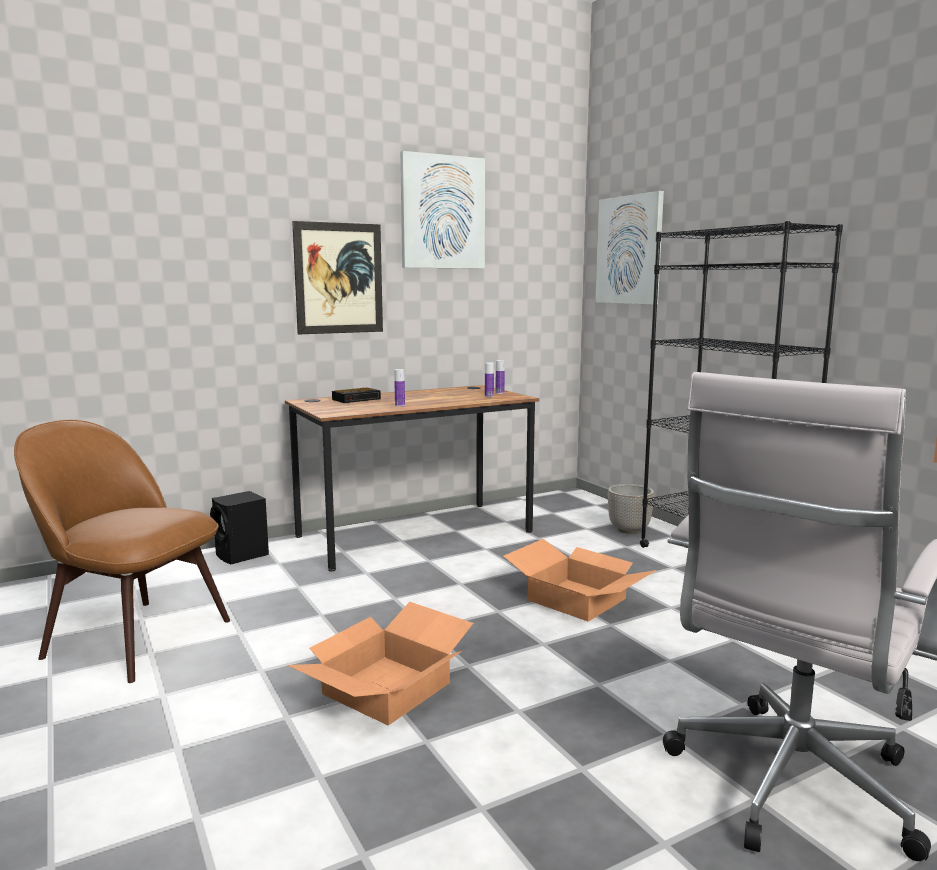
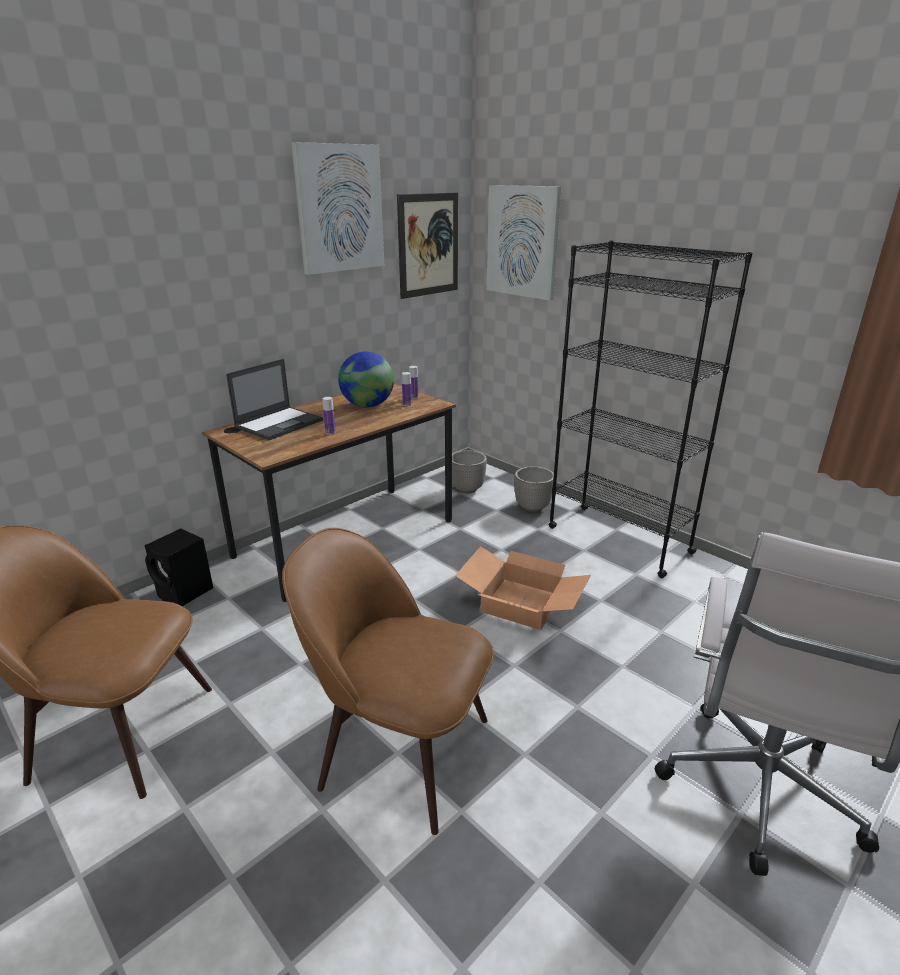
camera: 15 degrees left, 15 degrees up
cardboard box [287,602,474,725] -> brown chair [282,528,494,835]
picture [292,221,383,334] -> picture moved to [397,193,458,299]
alarm clock [332,387,381,403] -> laptop [226,359,323,440]
none -> globe [338,351,394,408]
none -> planter [452,450,487,493]

